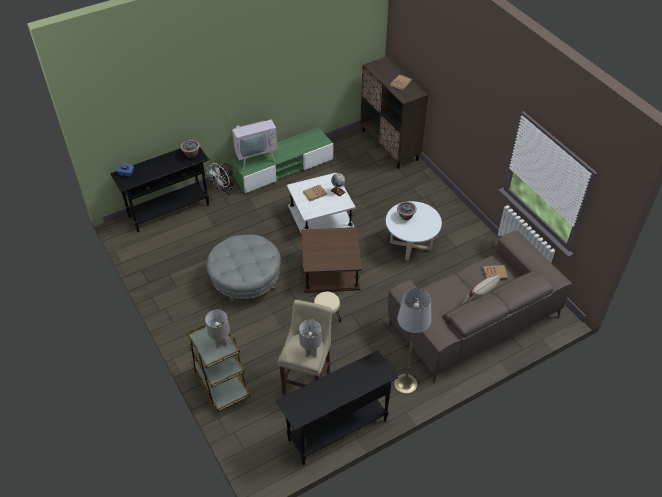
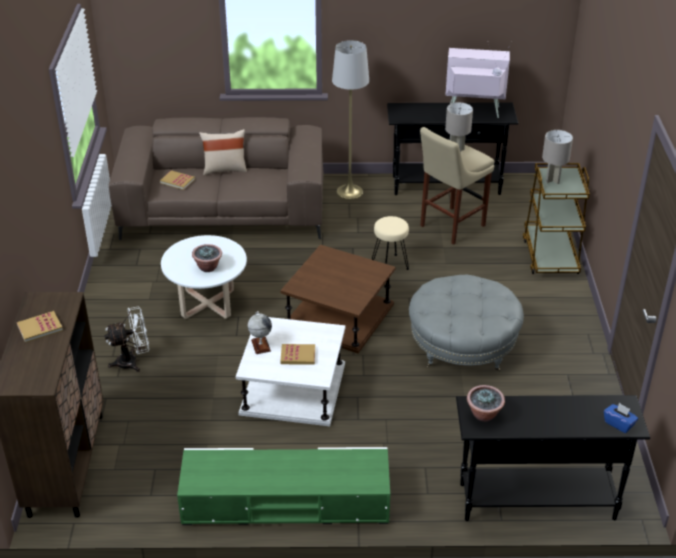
camera: 150 degrees left, 10 degrees down
white fan [206,163,235,196] -> white fan moved to [104,307,149,372]
television [229,112,278,170] -> television moved to [445,41,512,118]

